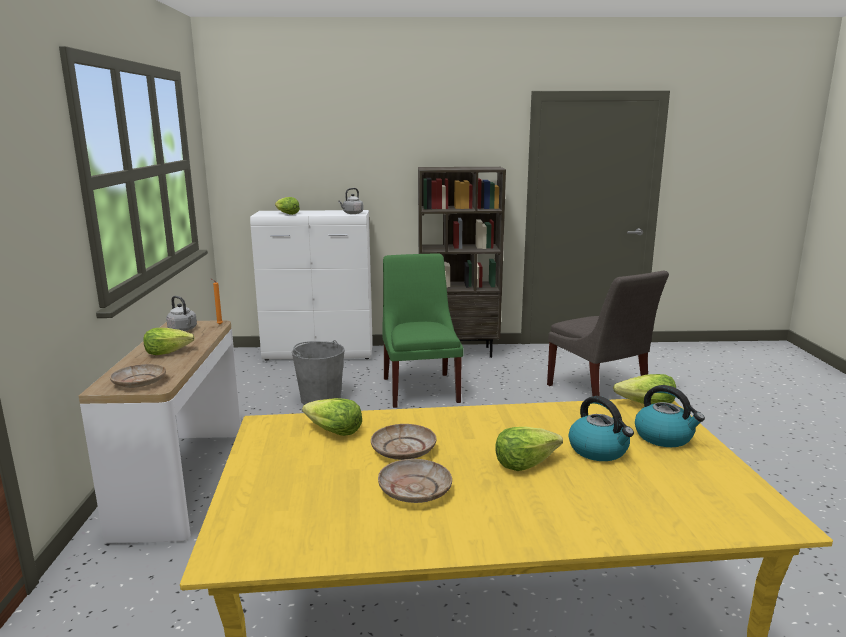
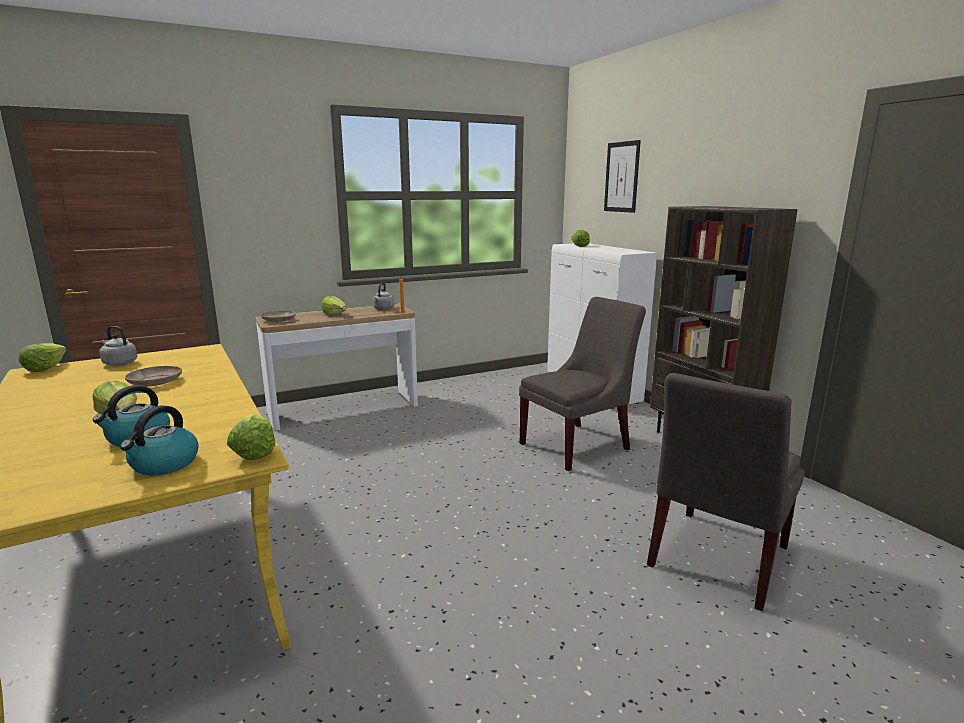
camera: 65 degrees right, 0 degrees up
grey bucket [292,340,345,405] -> none
lettuce [302,398,362,436] -> lettuce moved to [19,343,66,372]
grey kettle [338,188,364,214] -> grey kettle moved to [99,326,137,366]
beige plate [378,459,452,503] -> none
green chair [382,253,464,408] -> grey chair [519,297,646,471]
none -> picture [604,140,641,213]

